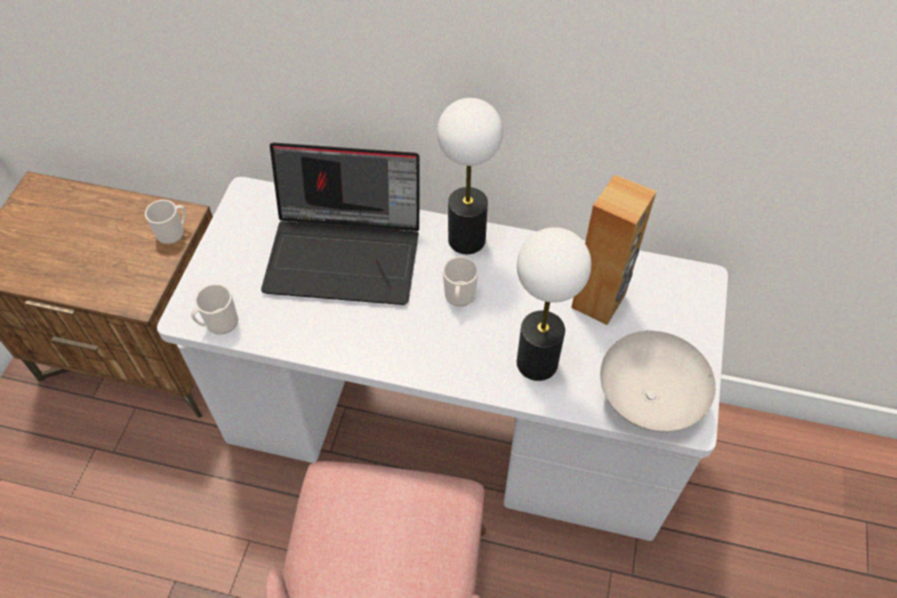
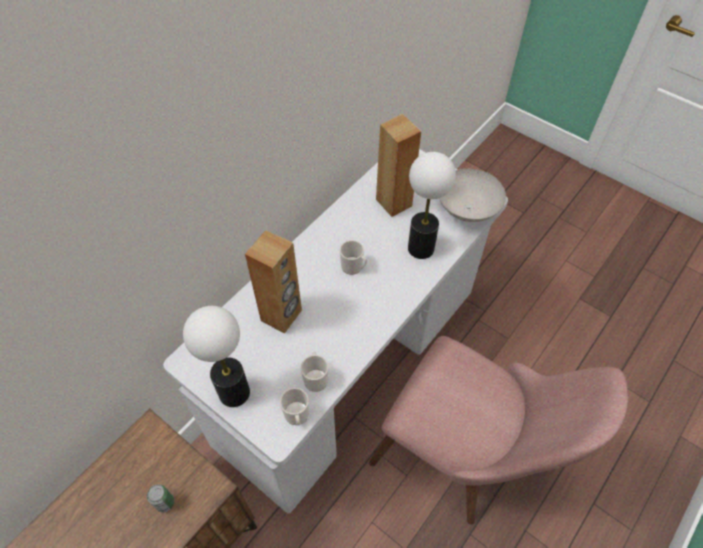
camera: 65 degrees left, 0 degrees up
mug [145,200,186,244] -> mug moved to [301,352,328,392]
laptop [261,143,420,305] -> brown speaker [245,230,302,334]
table lamp [437,98,503,254] -> table lamp moved to [183,306,250,407]
none -> can [147,484,174,512]

